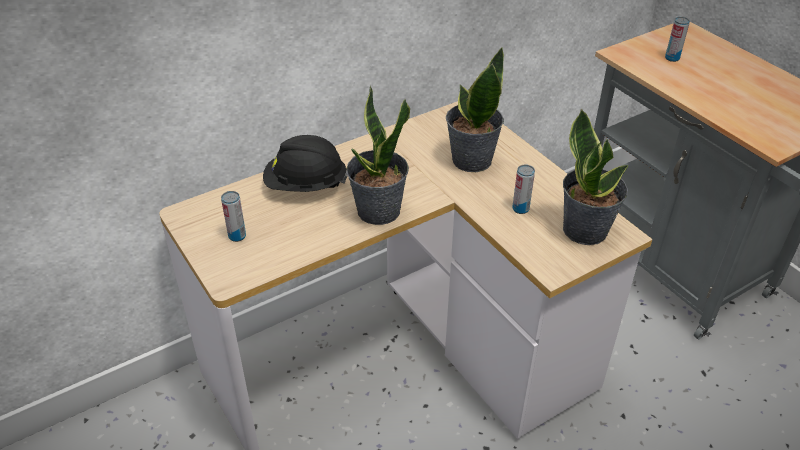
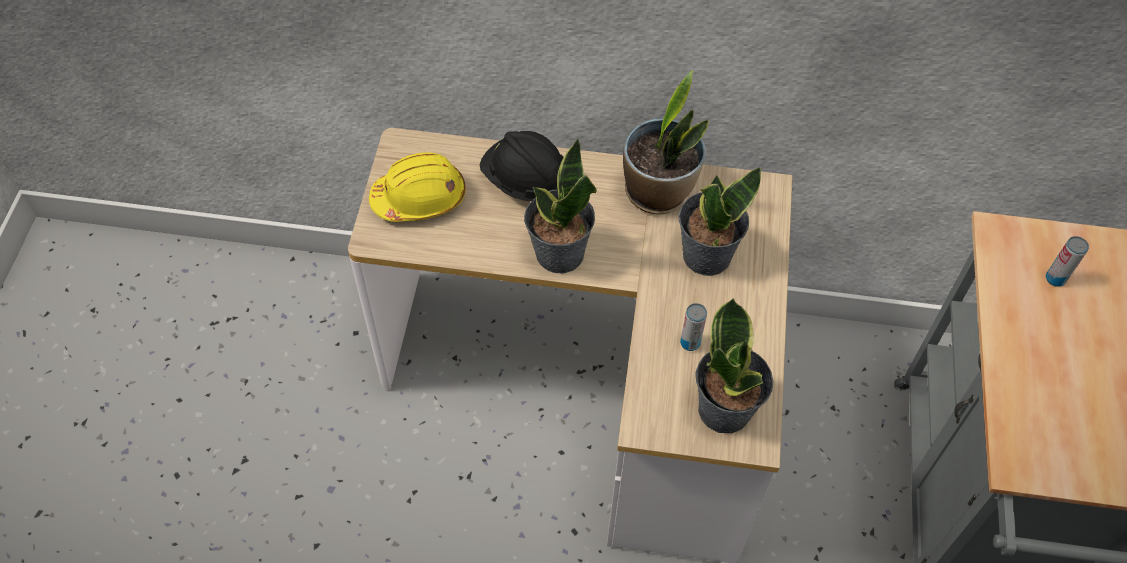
camera: 40 degrees right, 15 degrees up
can [221,191,246,242] -> yellow hard hat [369,153,466,222]
none -> potted plant [623,70,709,214]

